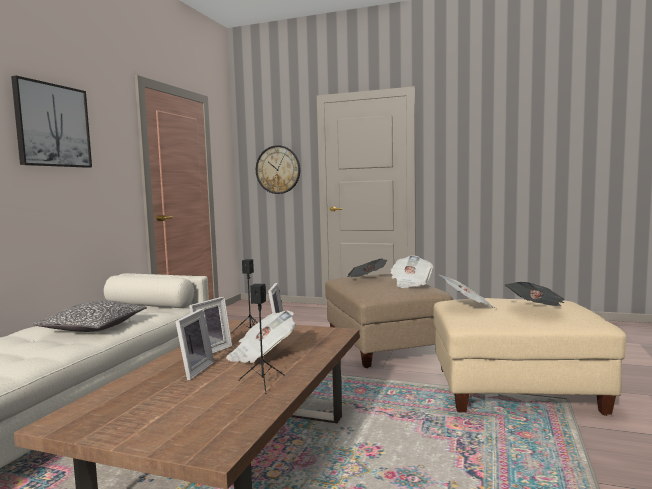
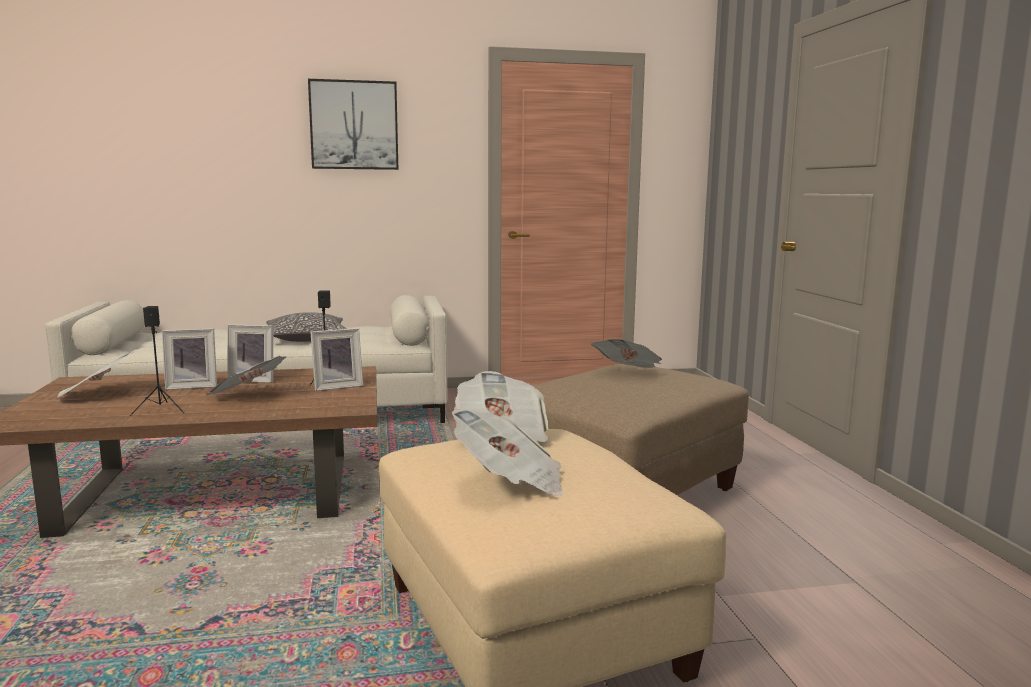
camera: 60 degrees right, 5 degrees up
wall clock [256,145,301,194] -> none
newspaper [390,256,433,288] -> newspaper moved to [58,349,135,398]

